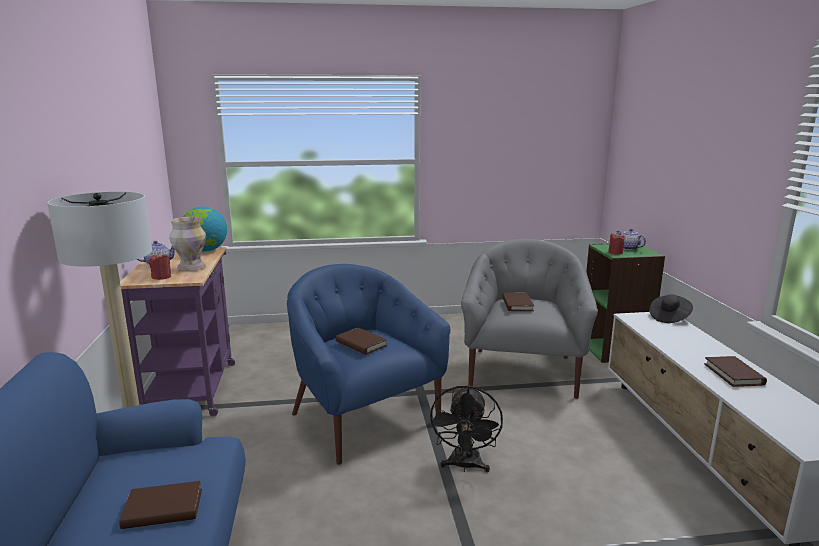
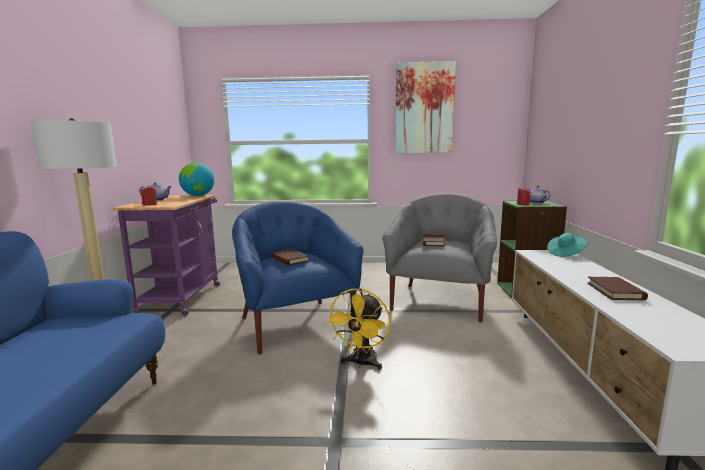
camera: 10 degrees right, 5 degrees down
brown book [119,481,202,529] -> none
vase [169,217,206,271] -> none
black fan [429,385,503,472] -> yellow fan [326,288,391,370]
black hat [650,294,693,323] -> turquoise hat [547,233,587,257]
none -> picture [395,61,456,154]

